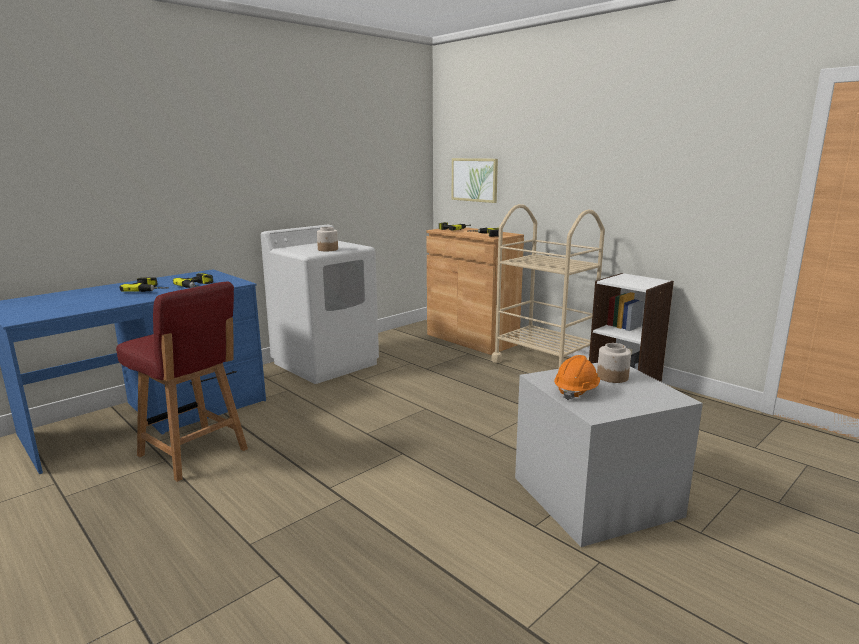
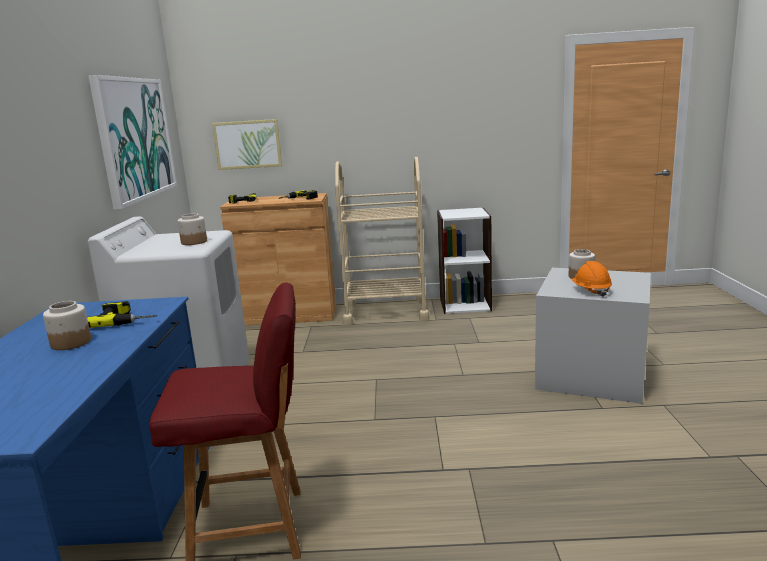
camera: 45 degrees left, 0 degrees up
power drill [120,278,169,292] -> jar [43,301,91,350]
none -> picture [88,75,177,209]

